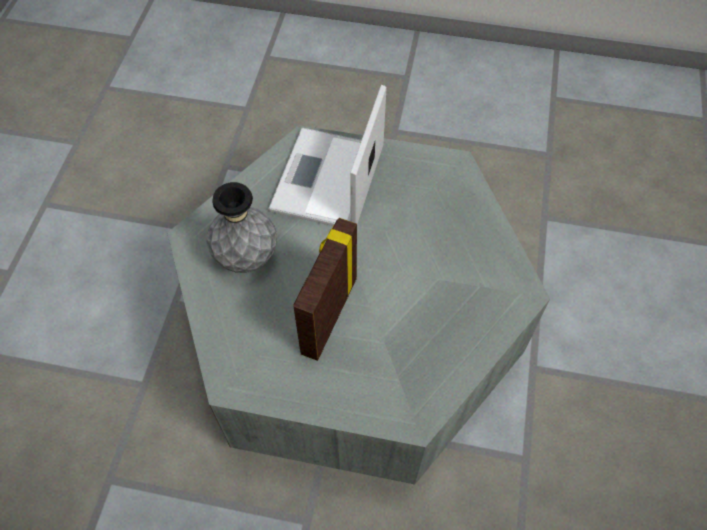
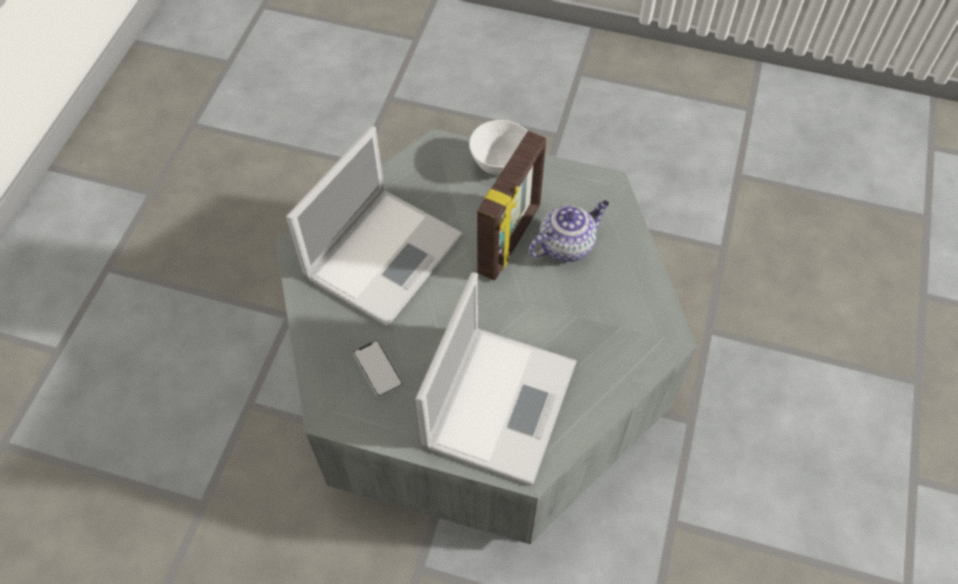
camera: 175 degrees left, 0 degrees up
grey vase [207,182,277,273] -> none
none -> laptop [286,126,463,326]
none -> phone [353,340,403,397]
none -> white bowl [469,120,528,175]
none -> teapot [528,200,609,262]

